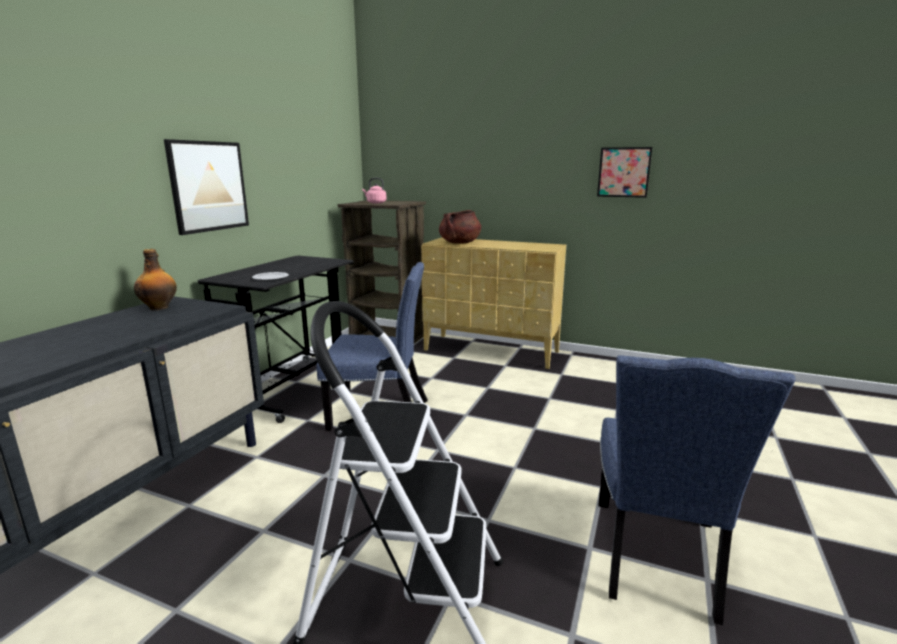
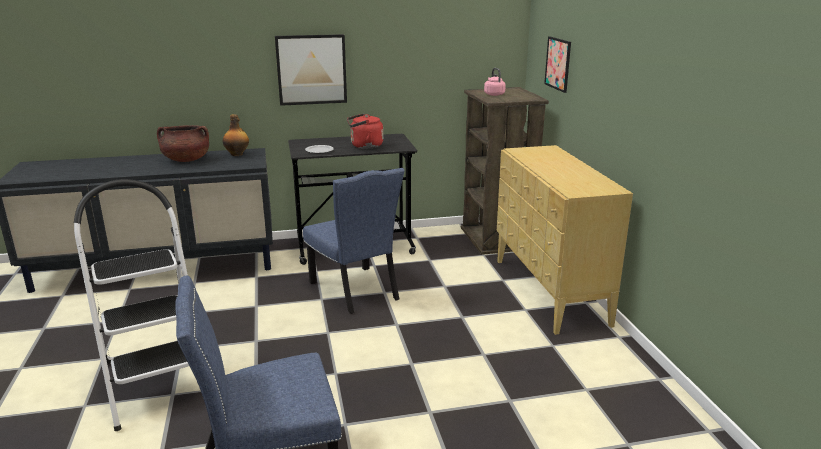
camera: 55 degrees right, 5 degrees up
brown cooking pot [439,210,481,244] -> brown cooking pot moved to [157,125,209,162]
picture [597,147,652,198] -> picture moved to [544,36,571,93]
none -> red kettle [347,113,383,149]

